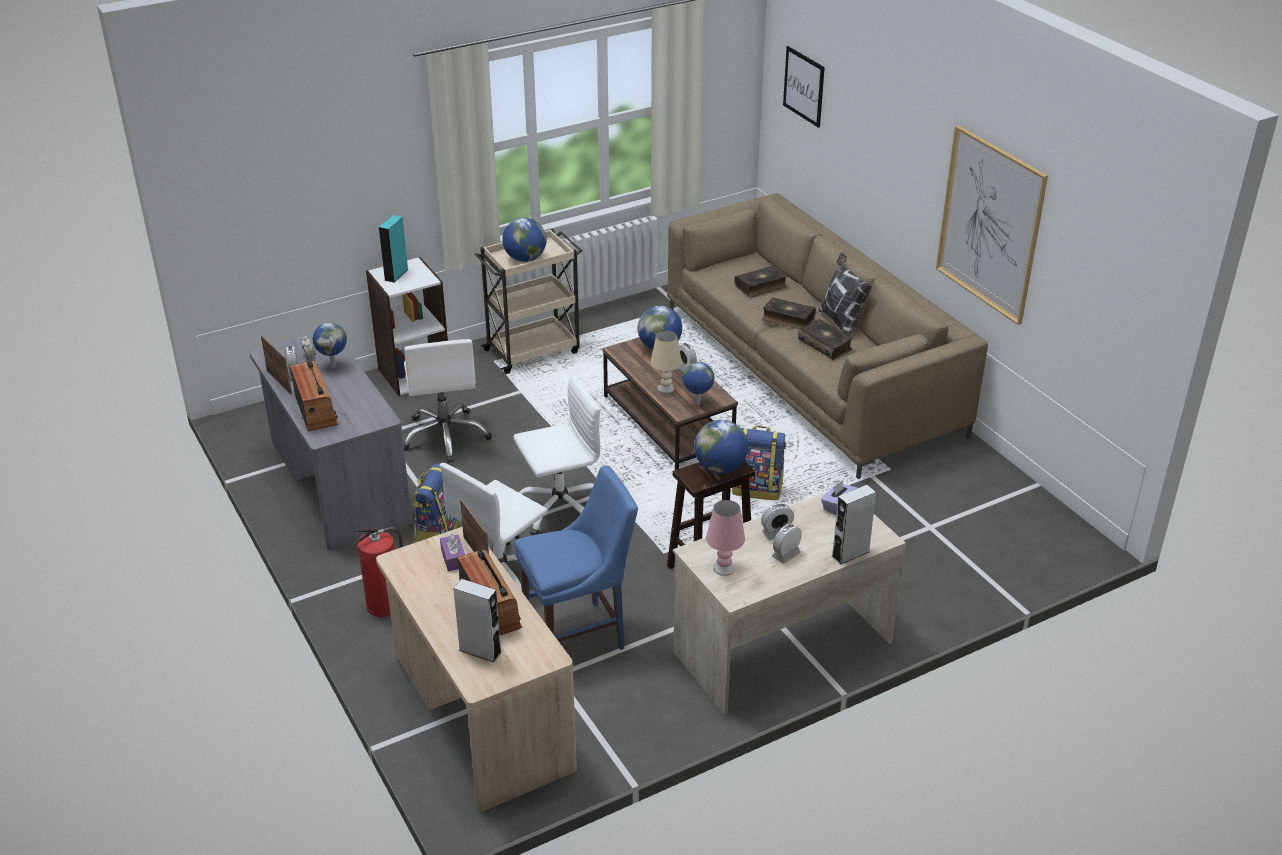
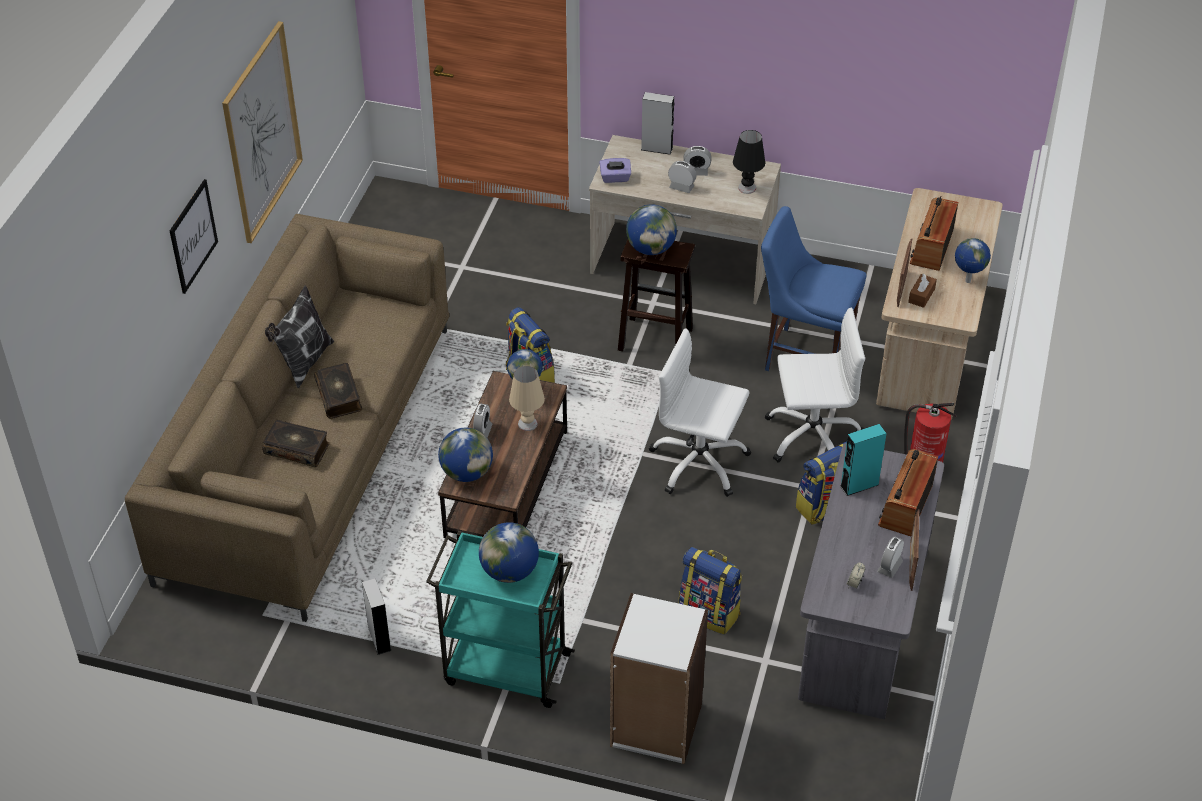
camera: 135 degrees left, 10 degrees up
globe [313,322,347,368] -> globe moved to [955,238,991,283]
turquoise speaker [379,215,408,283] -> turquoise speaker moved to [840,424,887,496]
white office chair [403,339,492,463] -> backpack [679,547,742,634]
purple tissue box [440,533,465,571] -> brown tissue box [908,274,937,308]
grey speaker [453,579,502,662] -> grey speaker moved to [362,579,391,655]
beige cart [475,229,582,374] -> turquoise cart [426,531,575,708]
pink table lamp [706,500,745,576] -> black table lamp [733,130,765,194]
picture [783,46,825,128] -> picture moved to [170,179,218,294]
book [798,319,853,360] -> none

